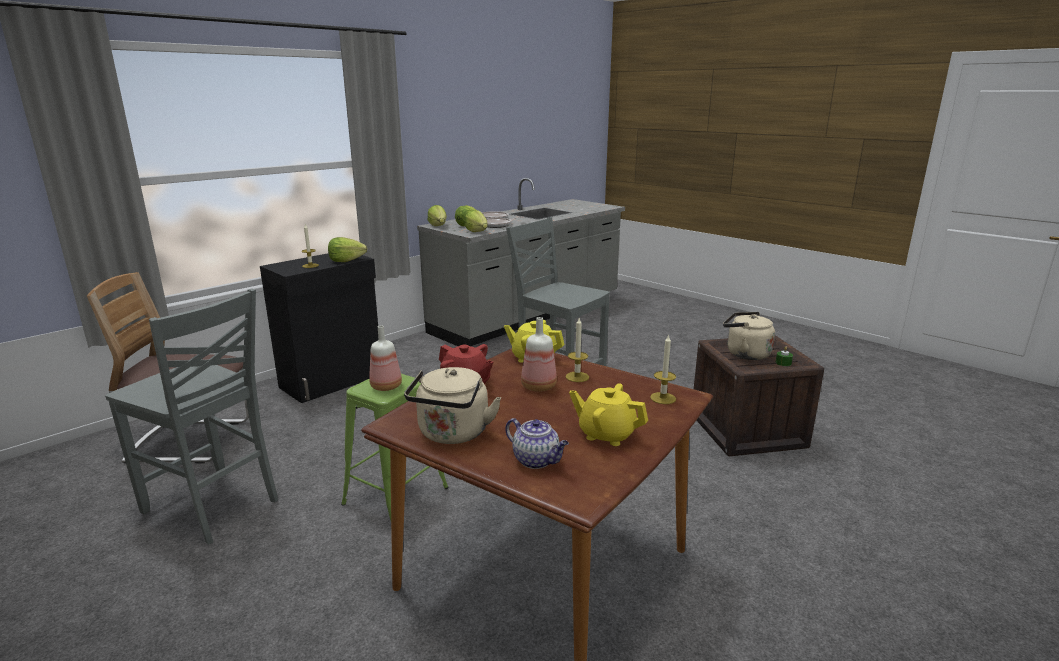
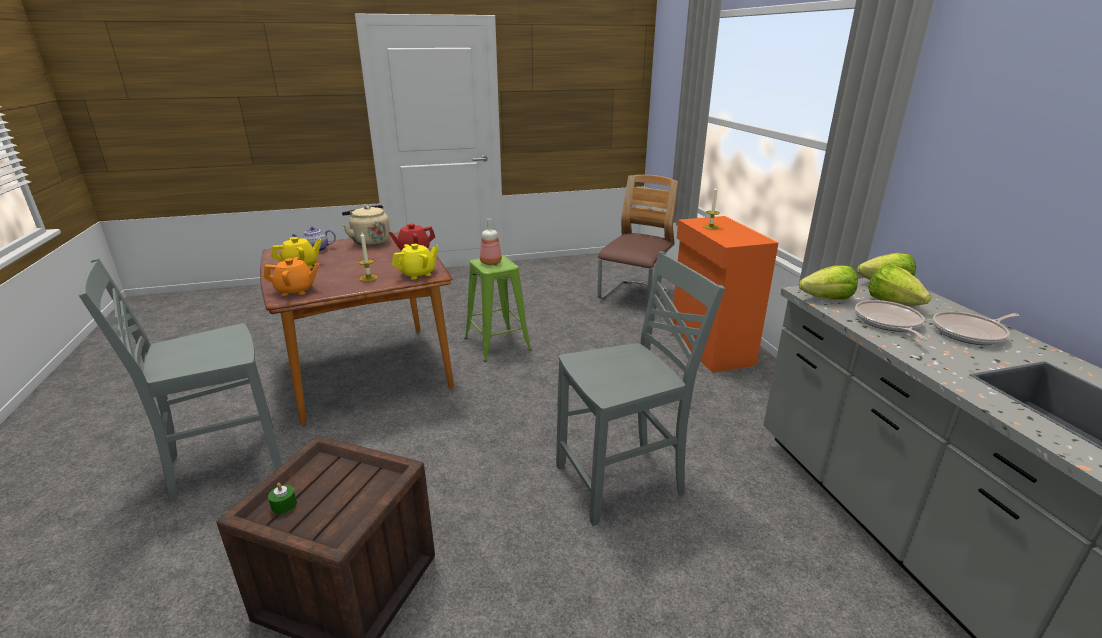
camera: 120 degrees right, 5 degrees up
grey chair [105,288,278,545] -> grey chair moved to [78,258,282,503]
black cabinet [260,253,378,403] -> orange cabinet [668,216,778,372]
lettuce [328,237,367,262] -> none
bottle [521,317,557,392] -> none
candle [650,334,676,404] -> orange teapot [264,257,319,296]
beige kettle [723,312,775,360] -> none

